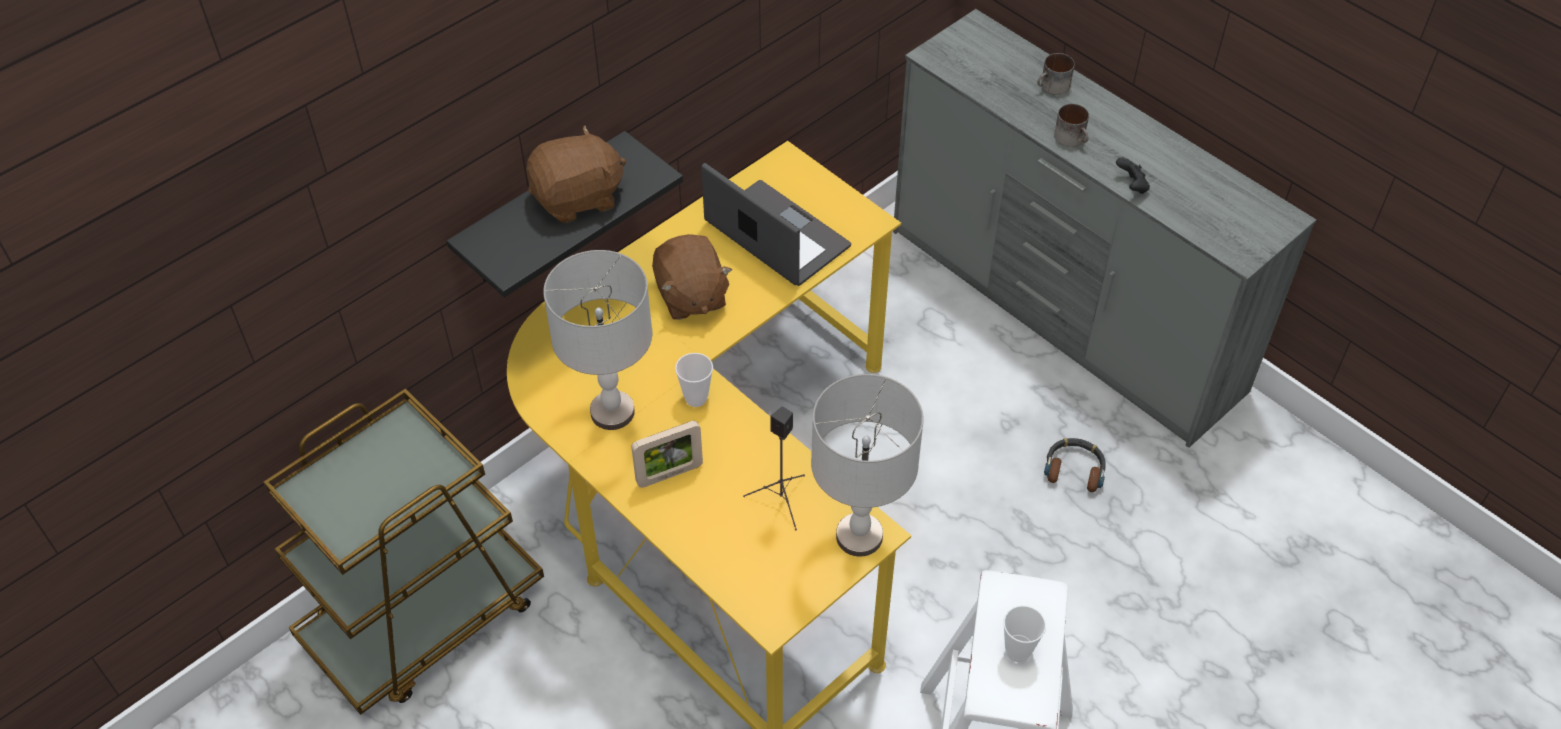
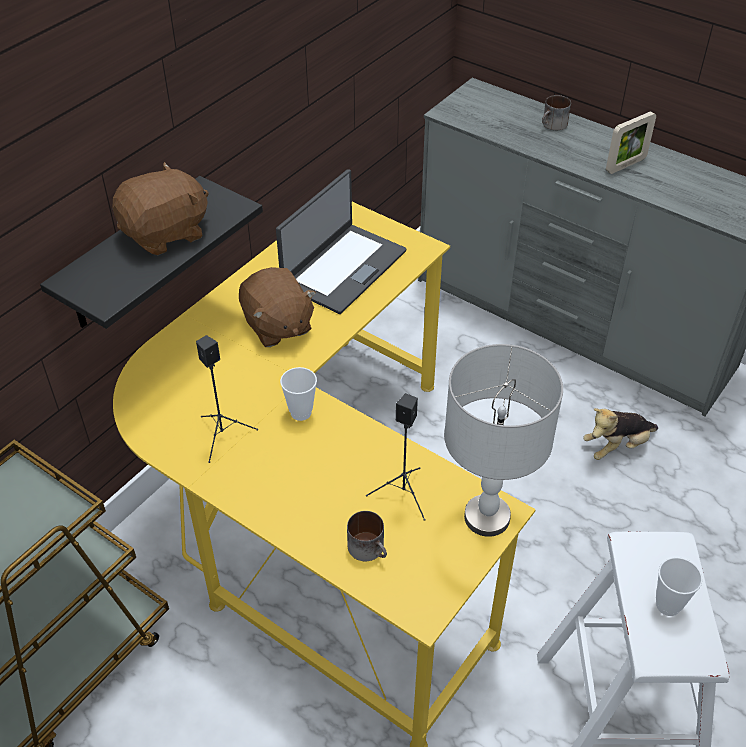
camera: 10 degrees left, 5 degrees down
grey table lamp [543,250,652,430] -> black speaker [196,335,258,463]
picture frame [631,421,703,488] -> picture frame moved to [606,111,656,174]
laptop [701,163,851,286] -> laptop turned 90 degrees clockwise [276,169,406,314]
headphones [1044,438,1106,492] -> plush toy [583,408,658,460]
mug [1054,104,1089,147] -> mug moved to [347,511,387,561]
black game controller [1116,158,1150,194] -> none

